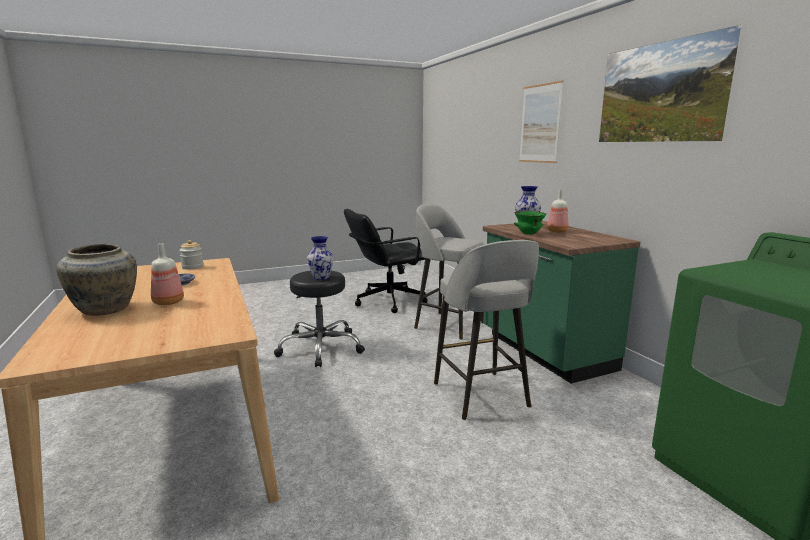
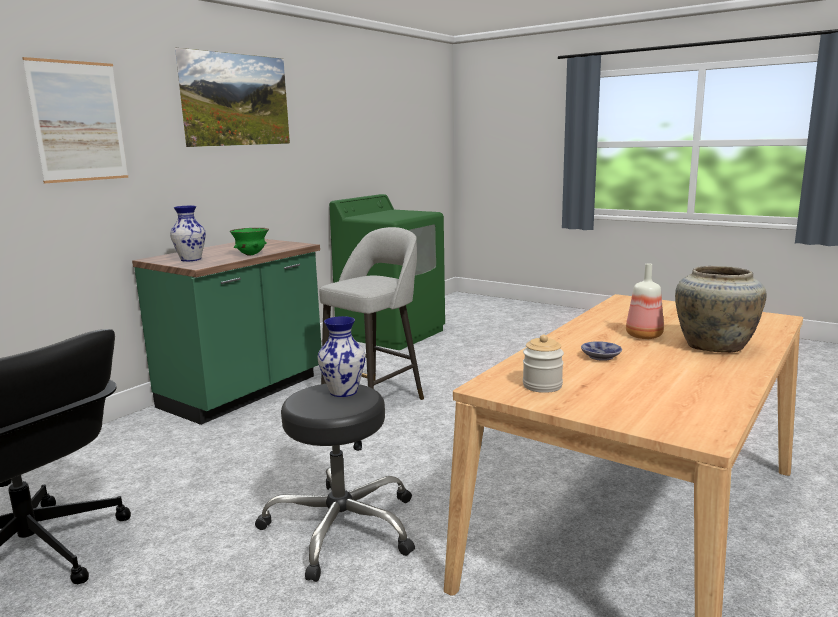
camera: 120 degrees left, 0 degrees up
grey stool [414,204,484,340] -> none
bottle [547,190,569,233] -> none

